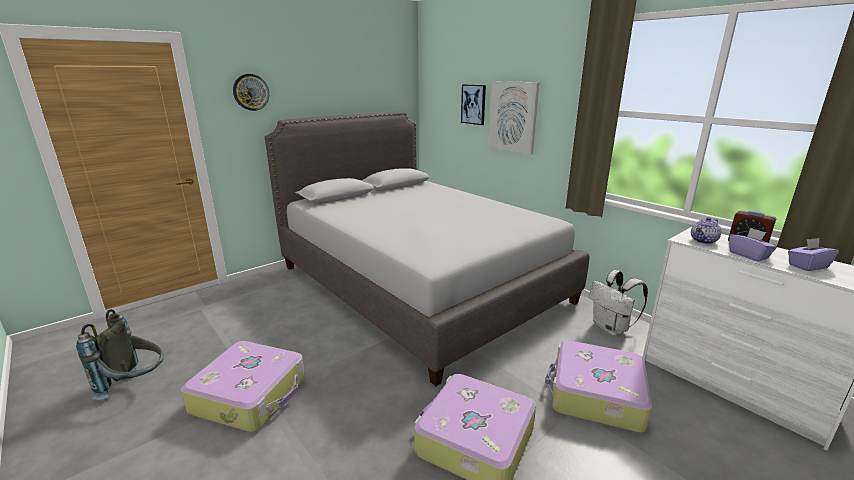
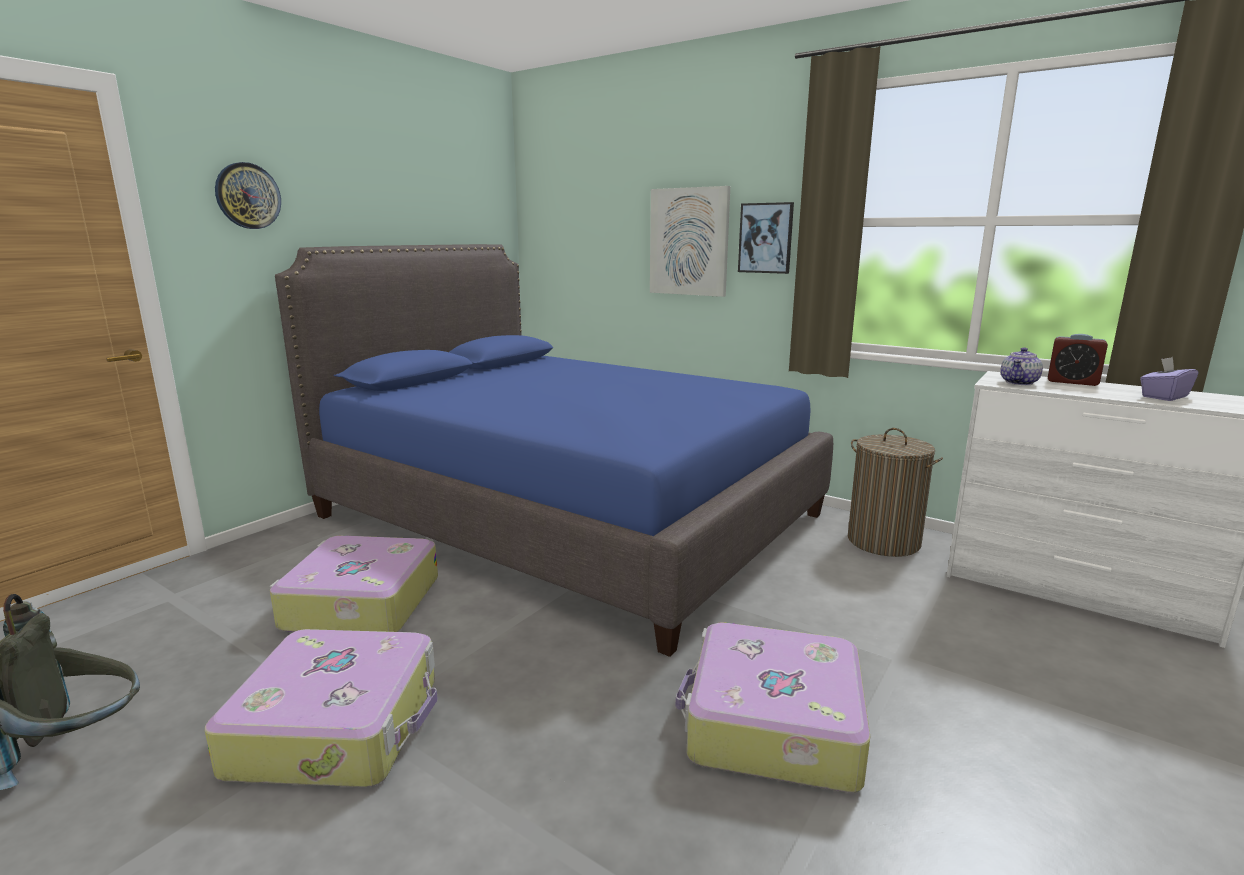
camera: 15 degrees left, 5 degrees down
grey bed [265,111,589,386] -> blue bed [275,244,833,657]
picture [461,84,486,125] -> picture moved to [738,202,794,274]
suitcase [545,340,652,433] -> suitcase moved to [270,536,438,632]
white backpack [590,270,648,335] -> laundry basket [848,428,943,557]
purple tissue box [729,228,777,262] -> none

